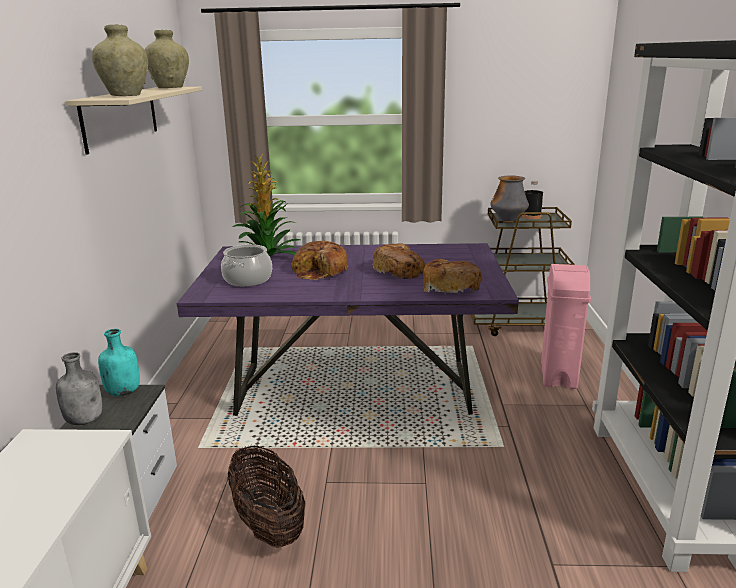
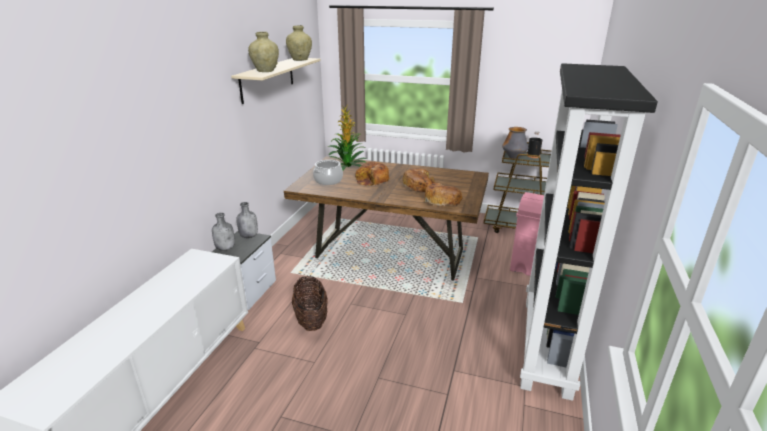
camera: 15 degrees right, 5 degrees up
turquoise bottle [98,329,140,396] -> grey bottle [237,202,258,238]
purple dining table [177,243,519,416] -> brown dining table [284,156,489,280]

